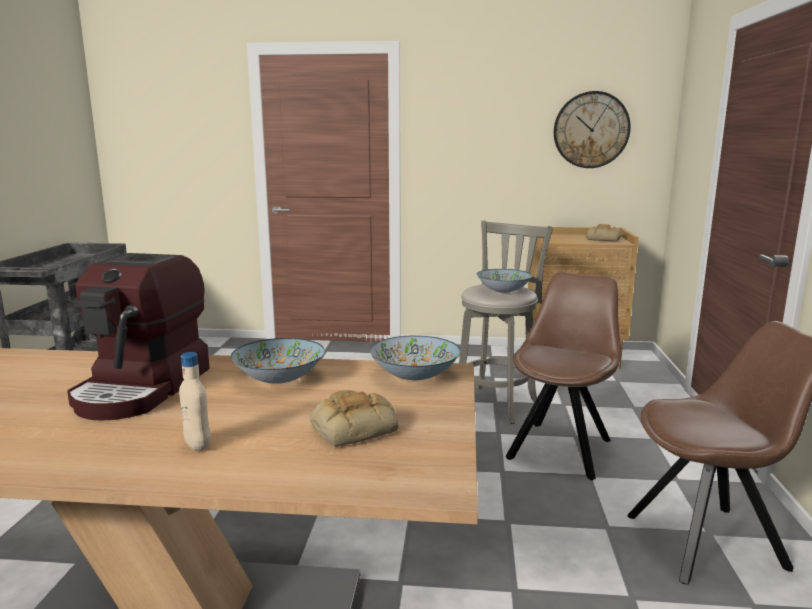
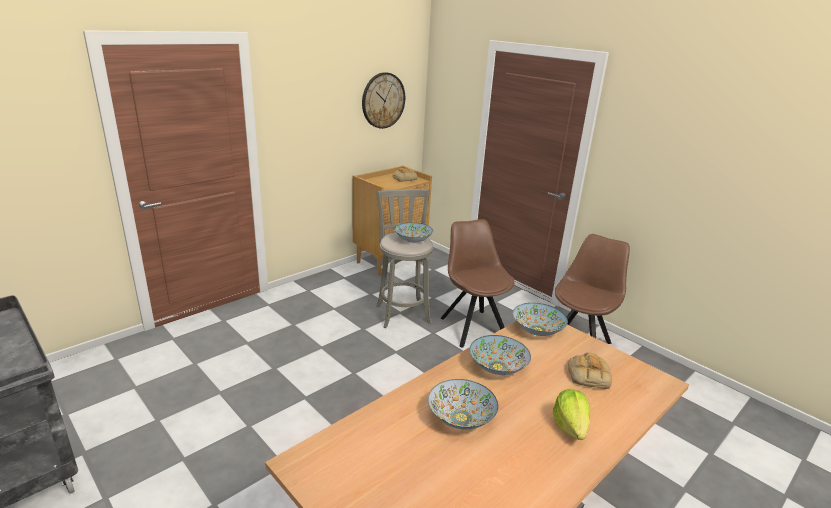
camera: 50 degrees left, 10 degrees up
coffee machine [67,253,210,420] -> bowl [428,379,498,429]
beige bottle [179,352,211,451] -> lettuce [553,389,590,440]

